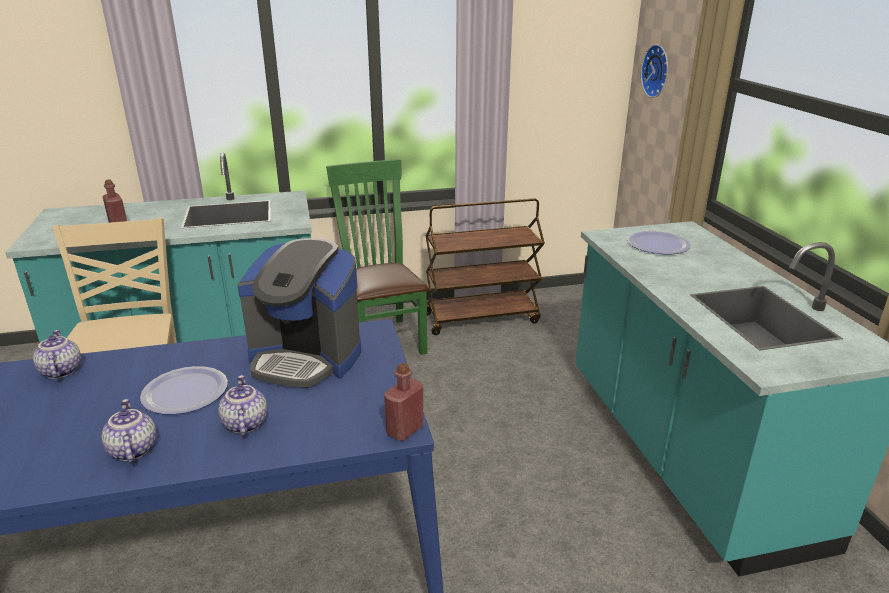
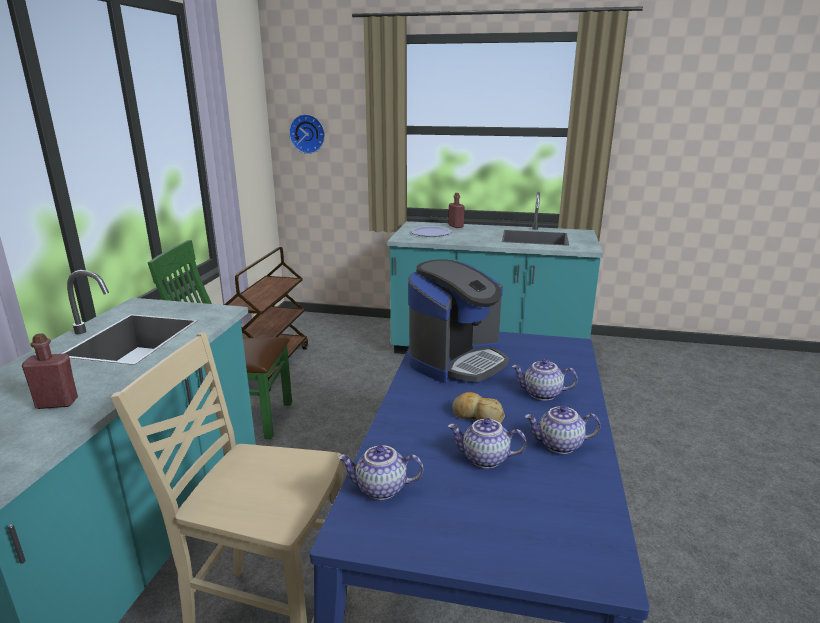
camera: 65 degrees left, 5 degrees down
plate [140,366,228,415] -> bread [453,392,505,423]
red bottle [384,363,424,441] -> red bottle moved to [448,193,465,228]
none -> teapot [448,418,527,468]

